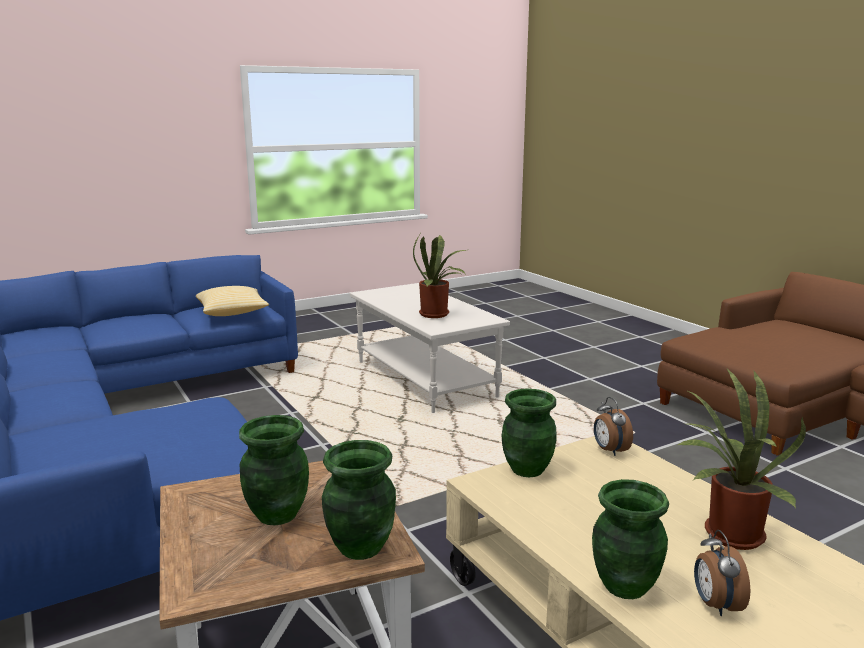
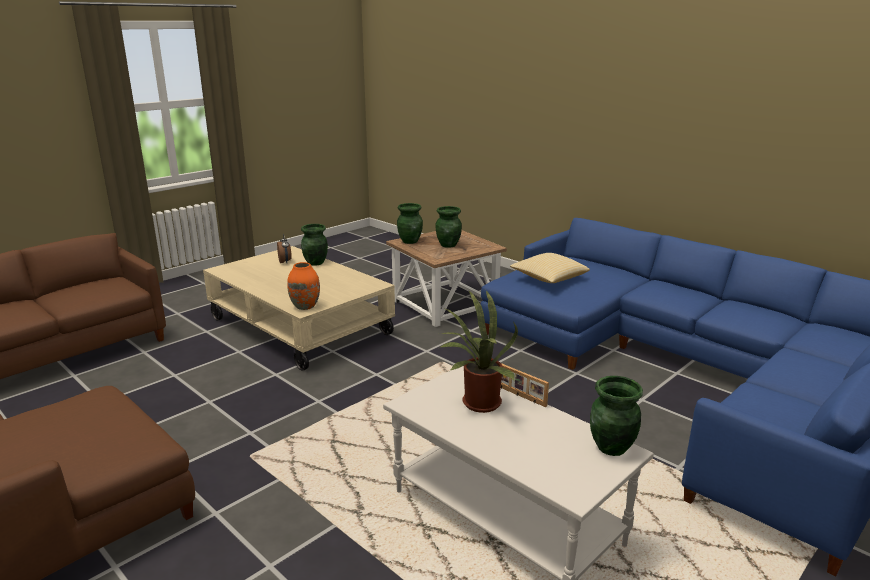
camera: 165 degrees right, 5 degrees up
pillow [196,286,269,316] -> pillow moved to [510,253,590,283]
green vase [502,389,557,477] -> green vase moved to [590,376,643,456]
alarm clock [594,397,633,456] -> orange vase [287,262,320,310]
potted plant [678,369,806,550] -> none
none -> picture frame [501,363,549,407]

